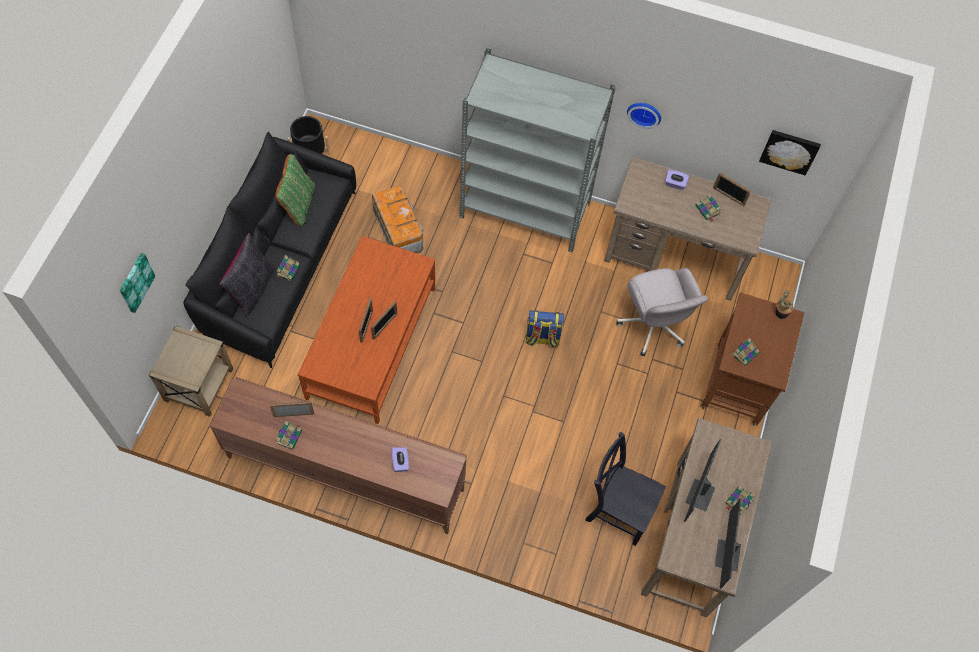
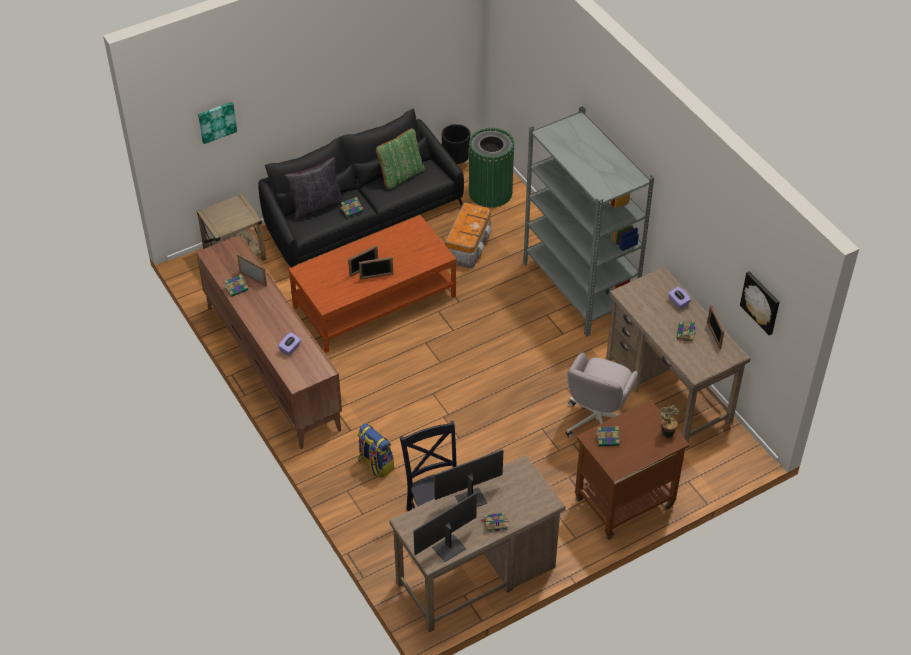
camera: 45 degrees right, 15 degrees down
backpack [525,310,564,348] -> backpack moved to [358,423,394,478]
wall clock [627,103,661,129] -> none
none -> green trash can [469,128,515,208]

